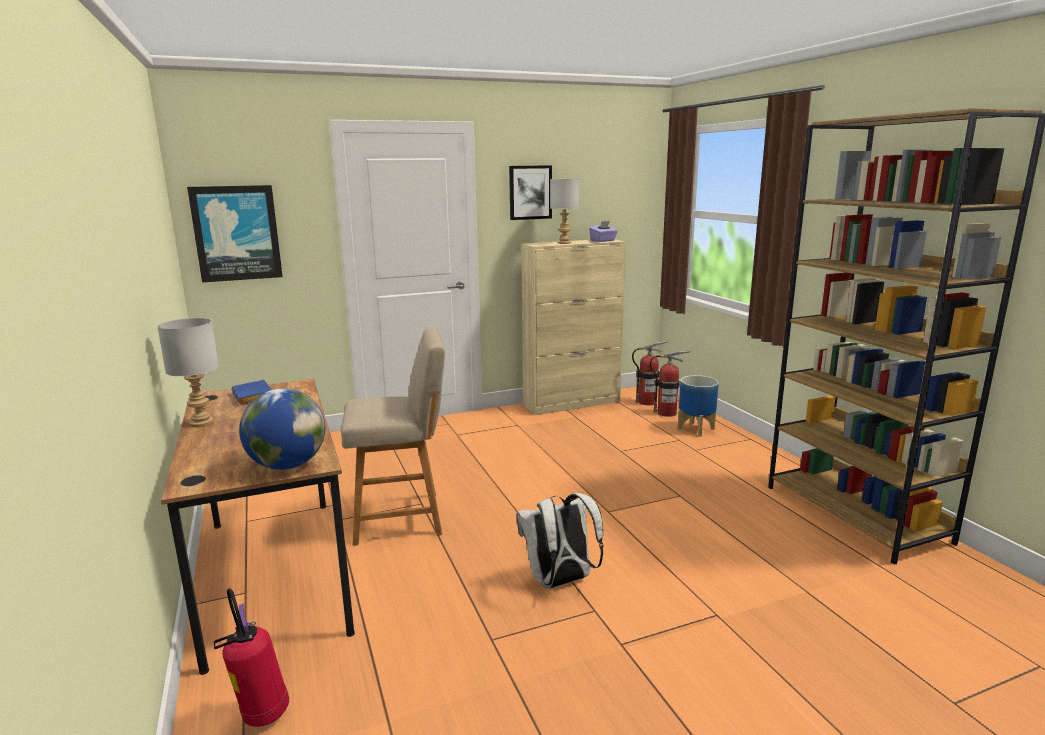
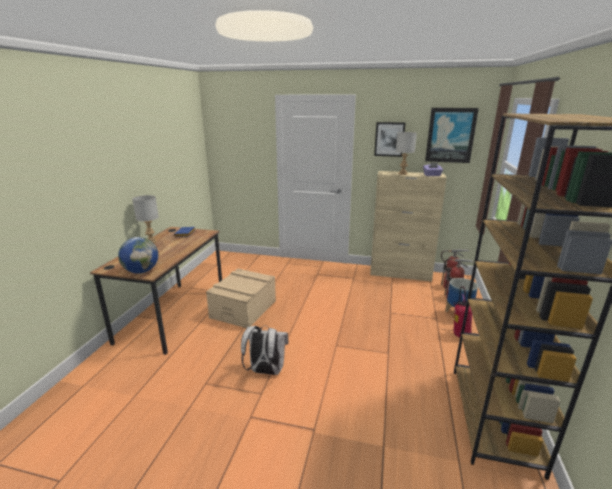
camera: 35 degrees right, 5 degrees up
picture [187,185,283,283] -> picture moved to [425,108,479,163]
fire extinguisher [214,588,289,727] -> fire extinguisher moved to [453,286,472,338]
beige chair [341,327,445,546] -> beige storage box [206,268,276,328]

